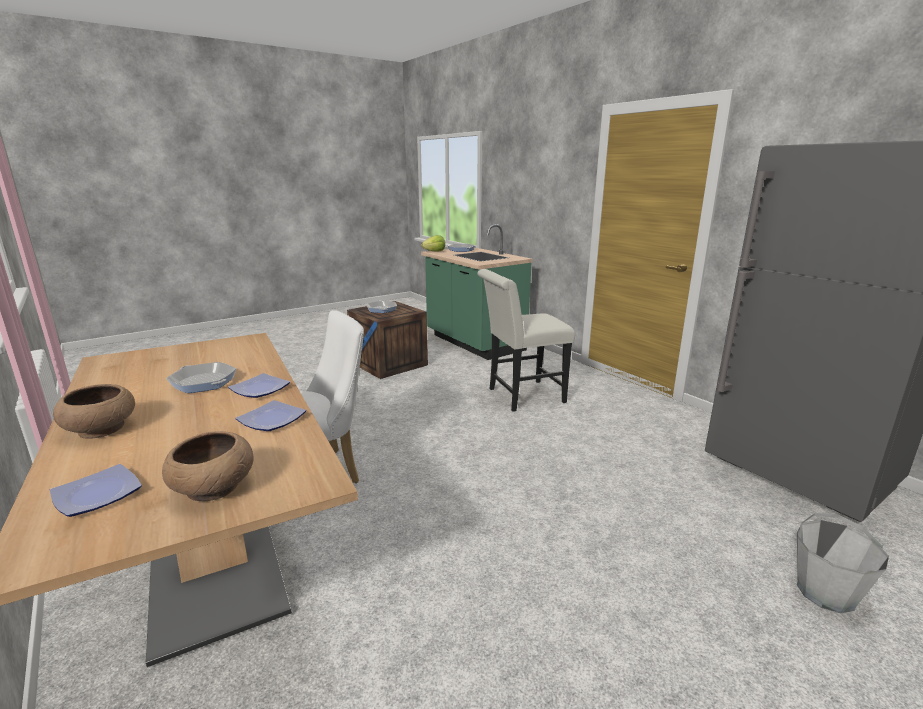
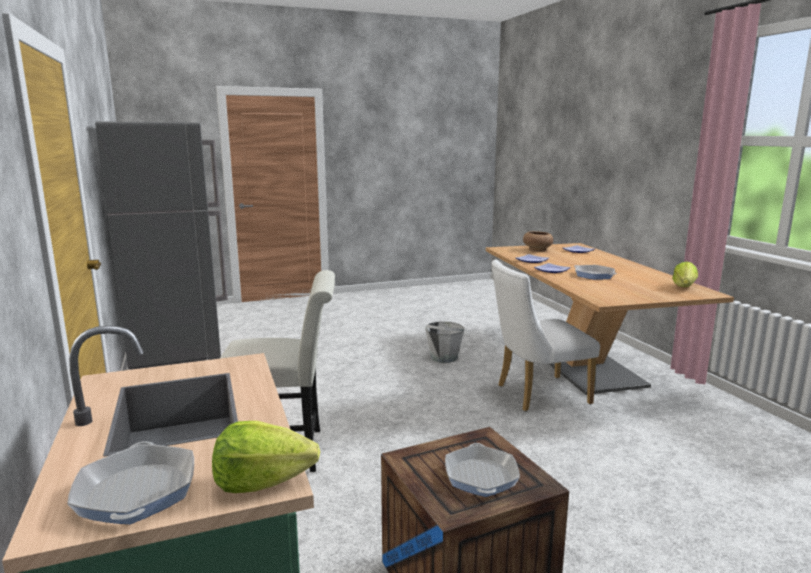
camera: 165 degrees left, 5 degrees down
brown bowl [53,384,135,439] -> none
grey bucket [797,513,889,613] -> grey bucket moved to [425,322,465,363]
none -> lettuce [672,262,698,287]

